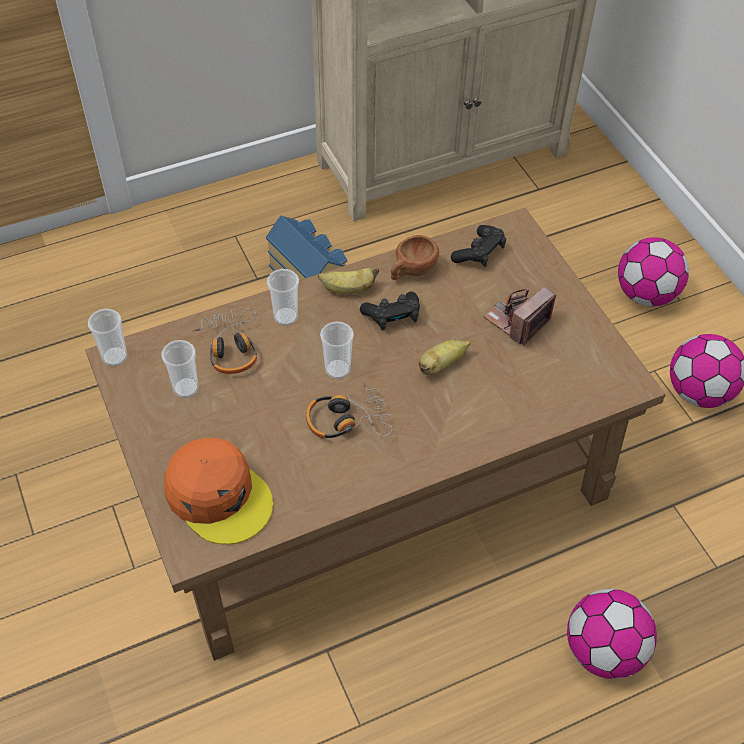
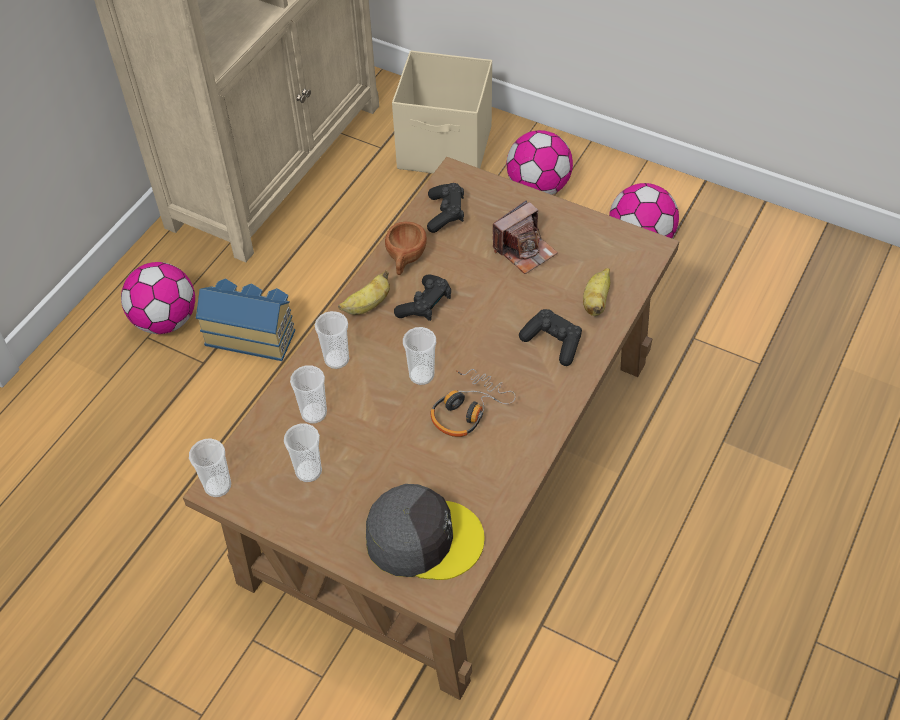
camera: 35 degrees left, 0 degrees up
orange cap [164,438,273,545] -> grey cap [366,484,485,580]
headphones [192,308,257,374] -> cup [290,365,327,423]
banana [419,340,471,375] -> banana moved to [583,268,610,316]
camera [484,287,556,346] -> camera turned 135 degrees counterclockwise [493,200,558,274]
football [567,589,657,679] -> football moved to [121,262,195,334]
none -> beige storage box [392,51,492,173]
none -> black game controller [519,309,582,366]

